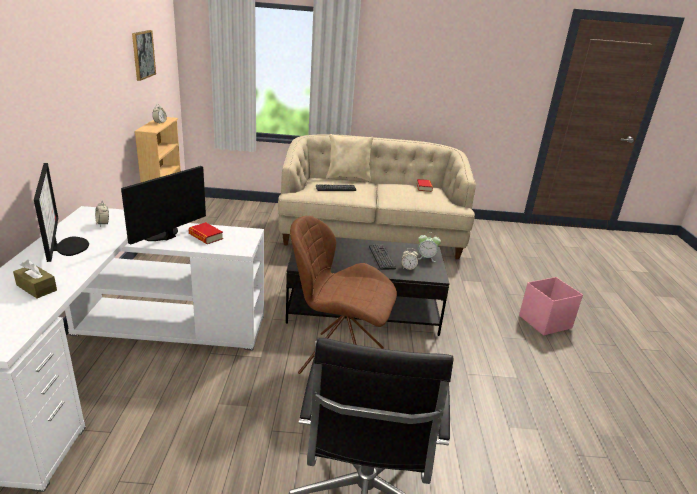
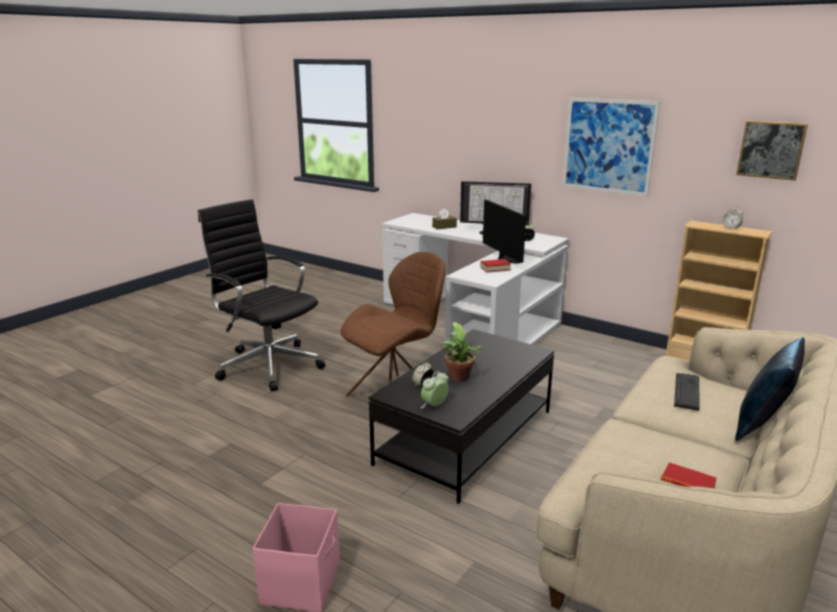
camera: 125 degrees right, 5 degrees down
beige pillow [326,134,373,182] -> blue pillow [735,337,805,441]
keyboard [369,244,396,270] -> potted plant [442,322,486,382]
none -> picture [562,98,660,196]

